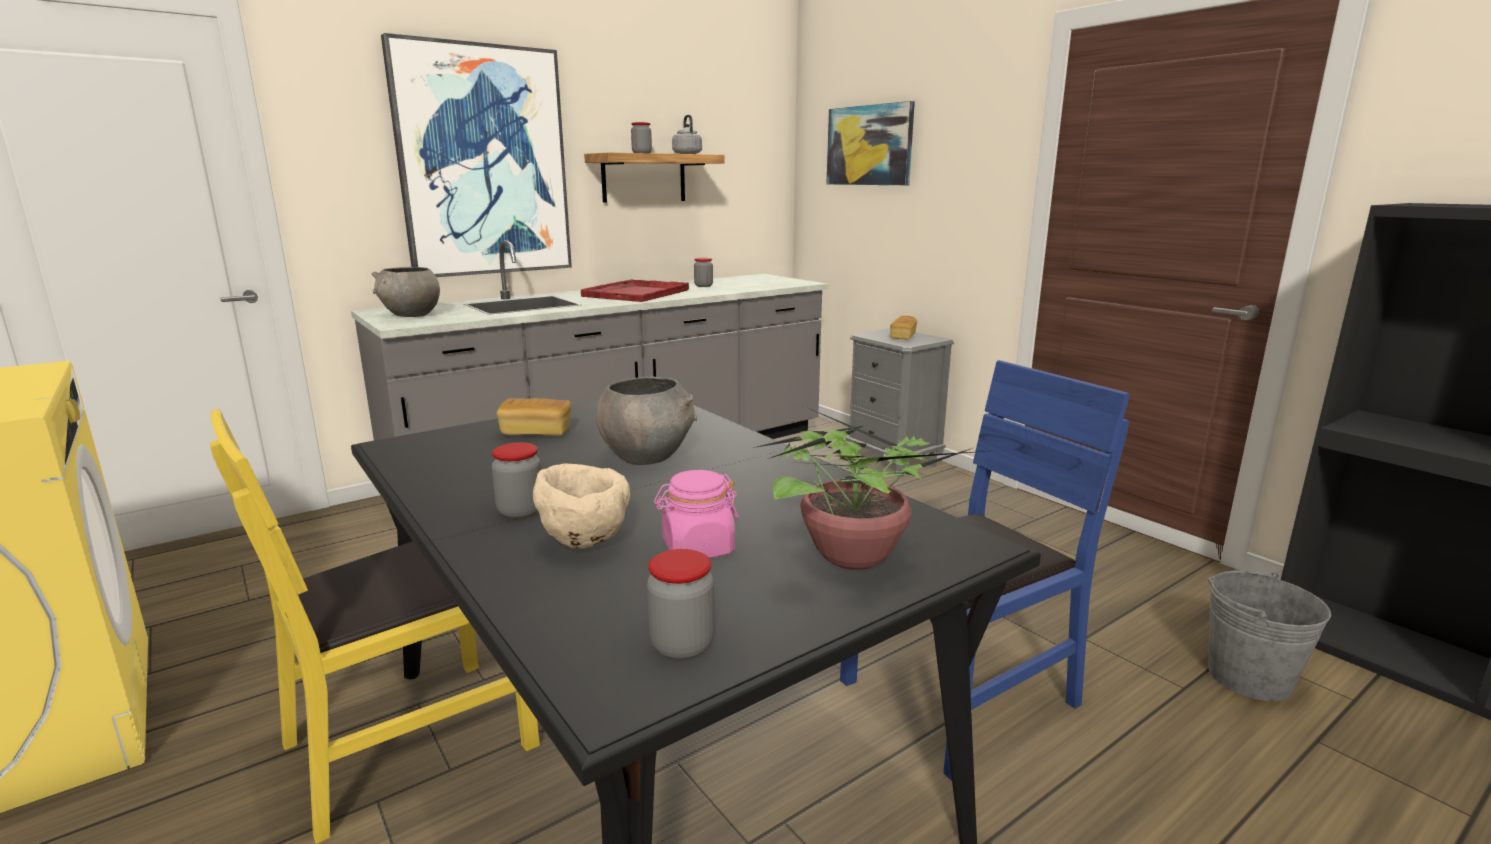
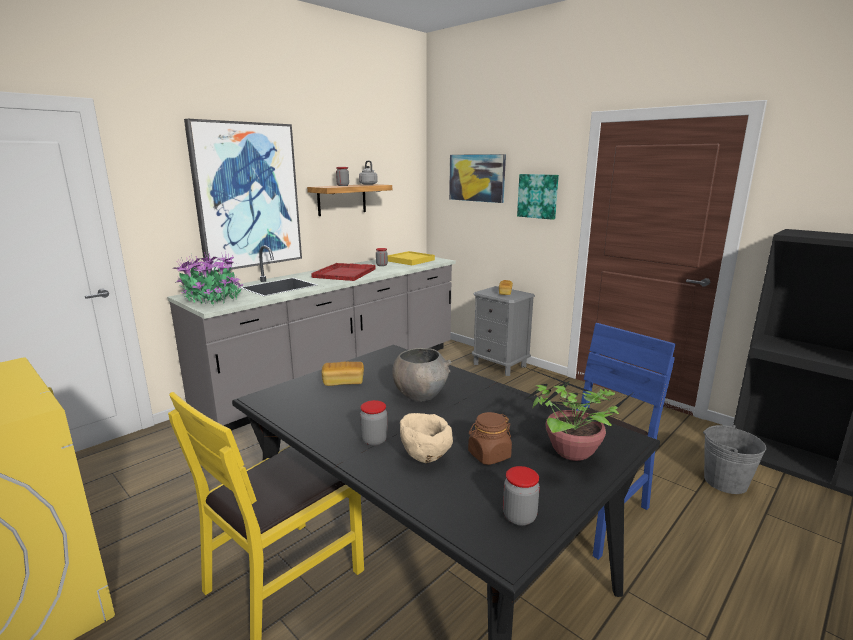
camera: 10 degrees left, 0 degrees up
grey bowl [372,267,440,317] -> potted plant [173,251,243,304]
pink jar [654,470,739,558] -> brown jar [468,412,512,465]
none -> yellow tray [388,251,435,265]
none -> picture [517,174,559,220]

